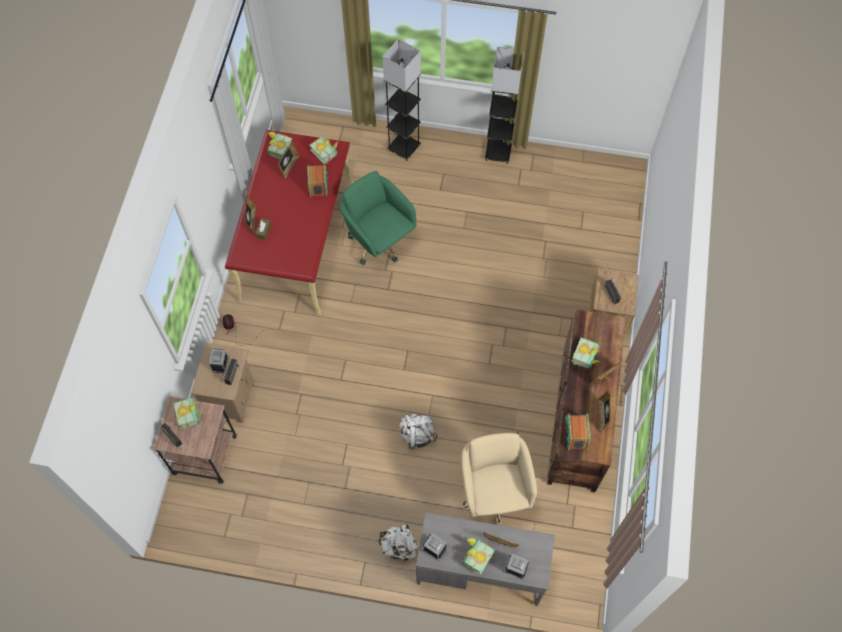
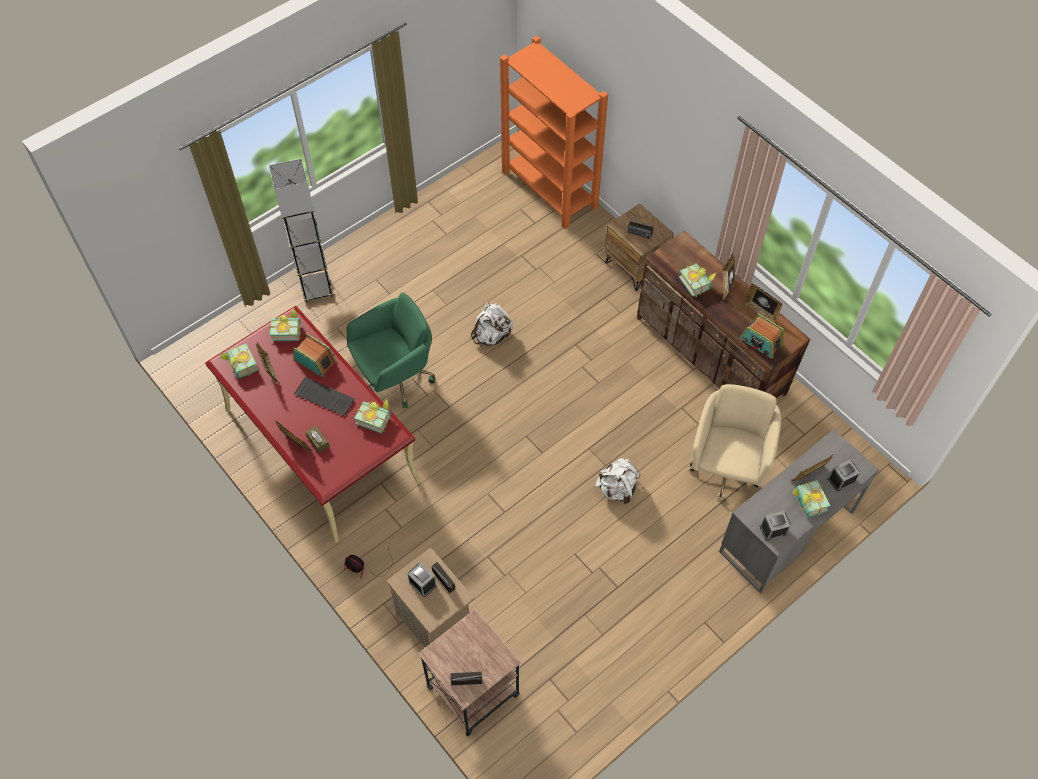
camera: 50 degrees left, 5 degrees down
book [173,398,203,430] -> book moved to [354,399,391,434]
green office chair [340,171,416,265] -> green office chair turned 150 degrees clockwise [347,292,436,408]
white backpack [379,524,418,562] -> white backpack moved to [471,302,513,346]
beige office chair [461,433,537,524] -> beige office chair turned 75 degrees clockwise [689,384,781,500]
grey floor lamp [485,46,524,164] -> none
none -> keyboard [294,377,355,416]
none -> orange bookcase [500,36,608,229]

